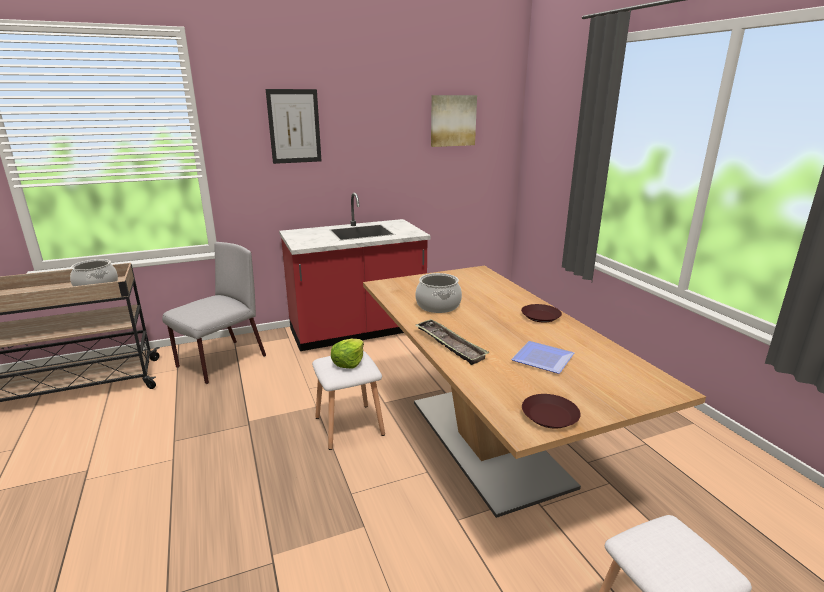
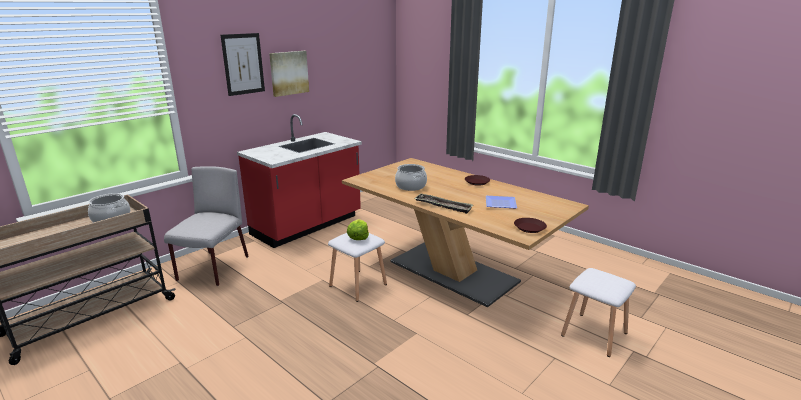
camera: 25 degrees left, 0 degrees up
picture [431,95,477,147] -> picture moved to [269,51,309,97]

